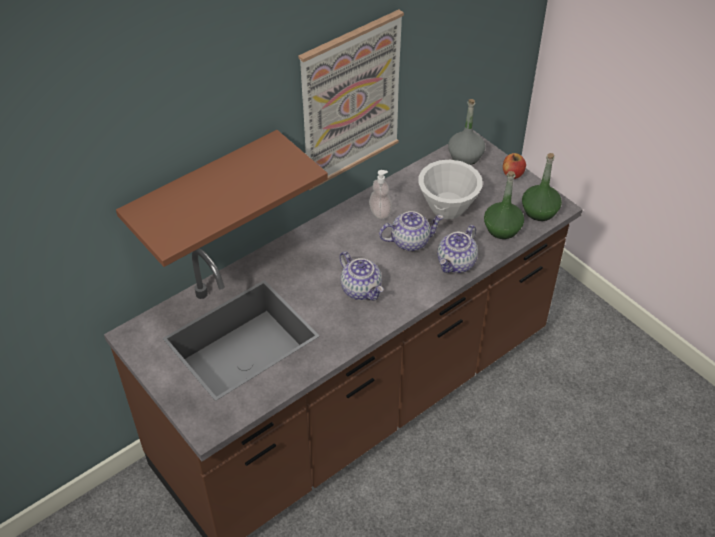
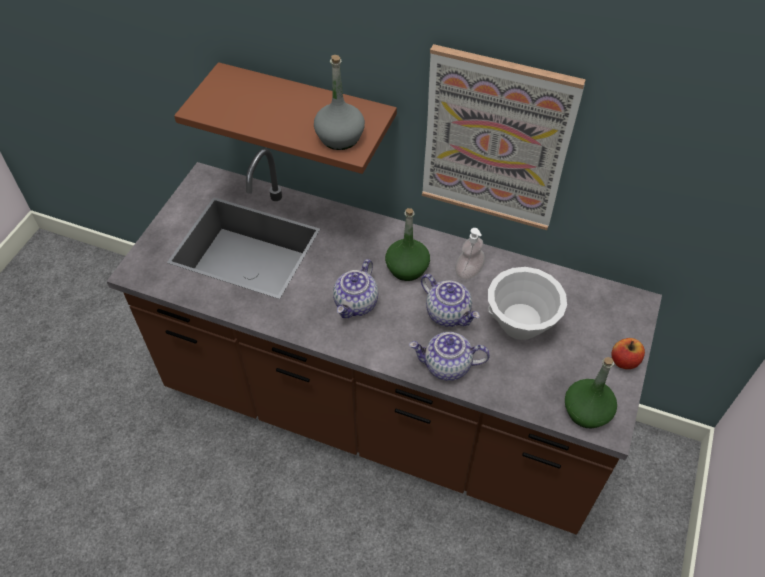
camera: 60 degrees right, 5 degrees up
grey bottle [448,99,485,165] -> grey bottle moved to [314,55,365,150]
green bottle [484,171,524,239] -> green bottle moved to [385,208,430,281]

